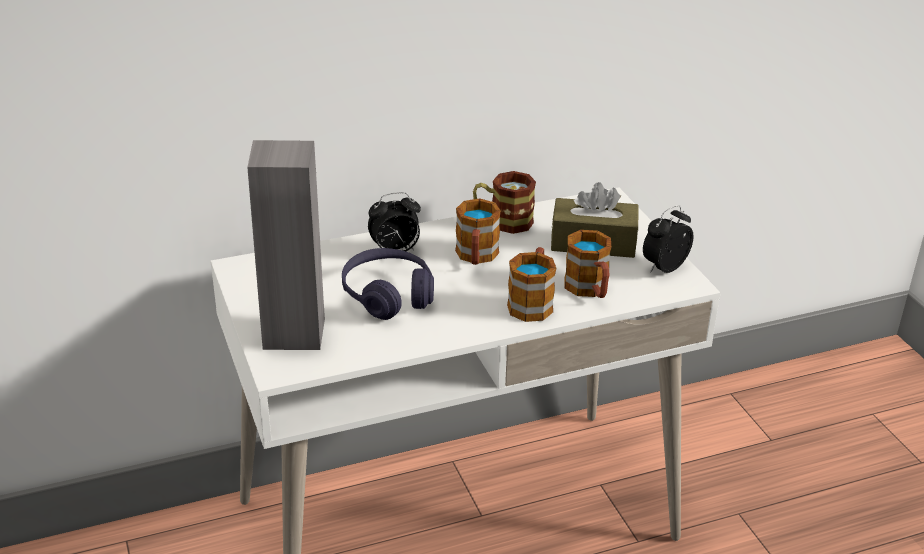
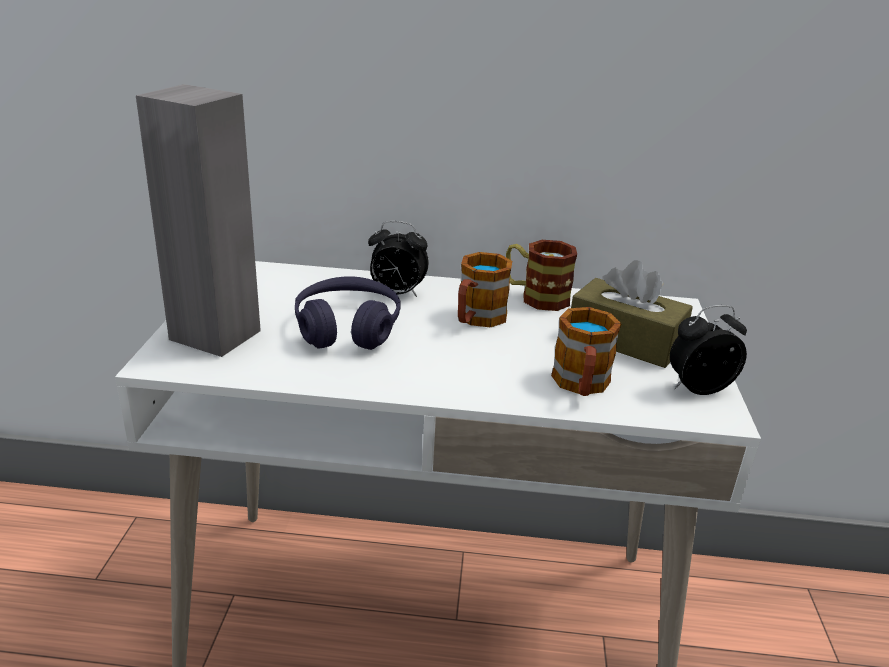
camera: 25 degrees right, 5 degrees down
mug [507,247,556,322] -> none

